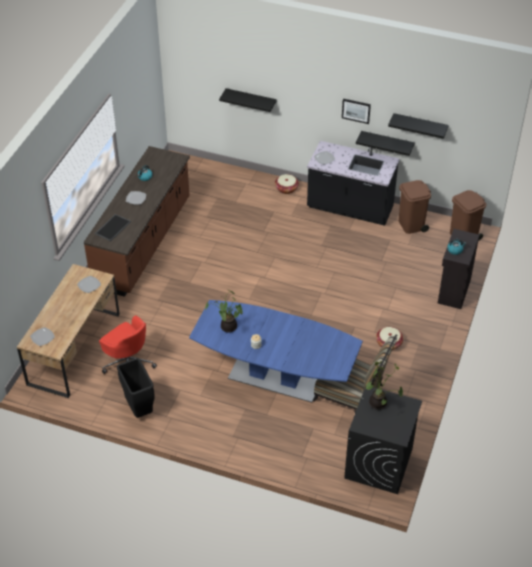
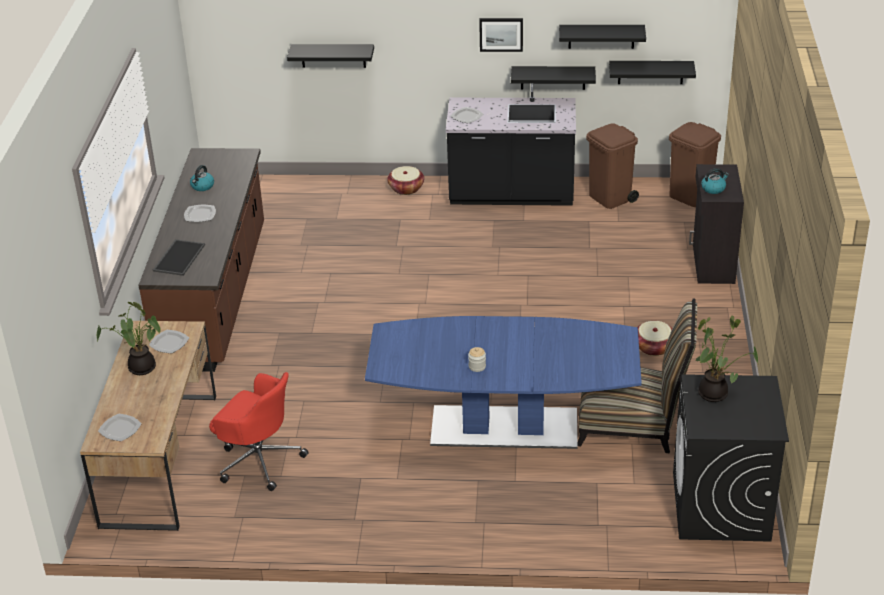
camera: 15 degrees left, 10 degrees down
black trash can [117,358,155,418] -> none
potted plant [205,289,243,332] -> potted plant moved to [97,302,161,375]
none -> black shelf [609,61,696,84]

